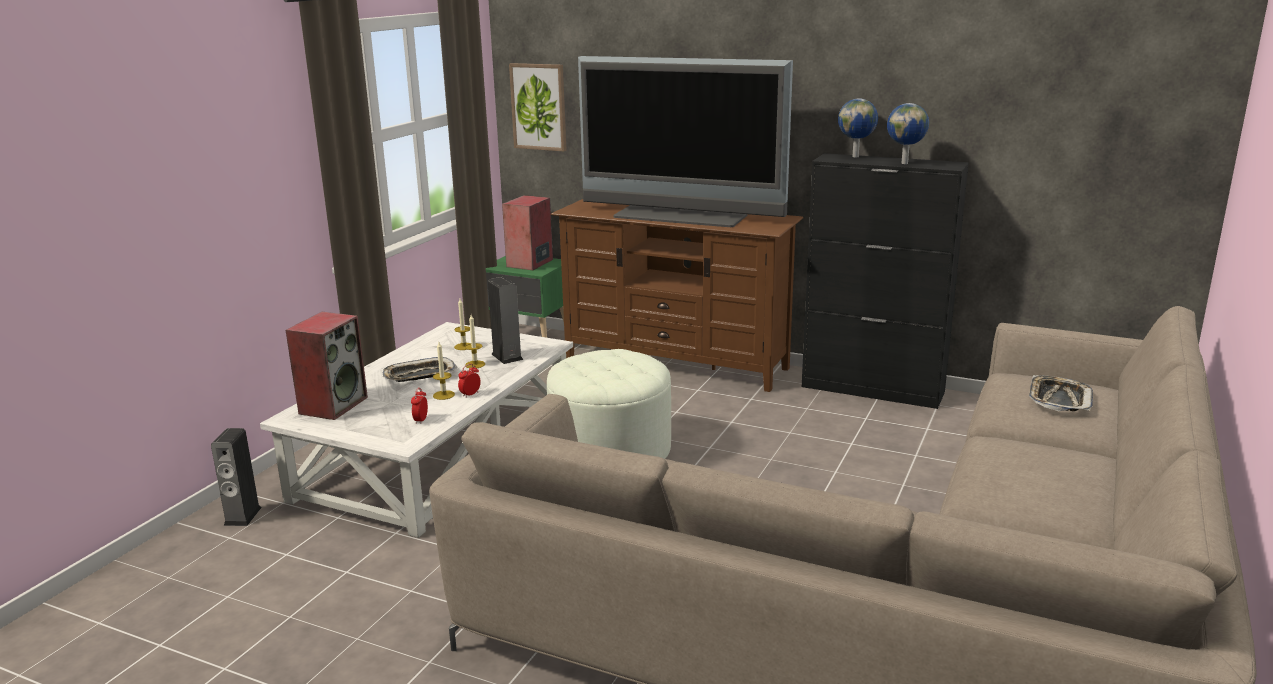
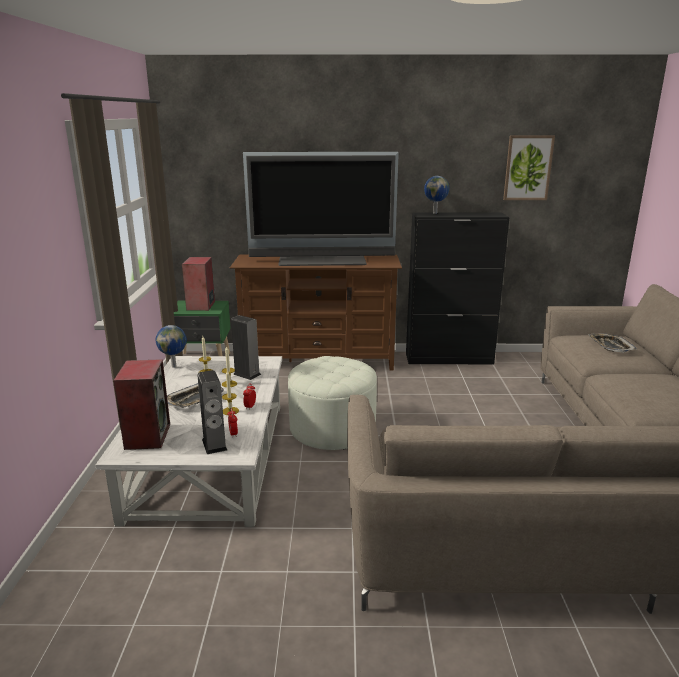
camera: 25 degrees left, 0 degrees up
speaker [211,428,262,526] -> speaker moved to [197,370,227,454]
picture [509,63,567,151] -> picture moved to [503,135,555,200]
globe [887,103,929,164] -> globe moved to [155,325,187,368]

